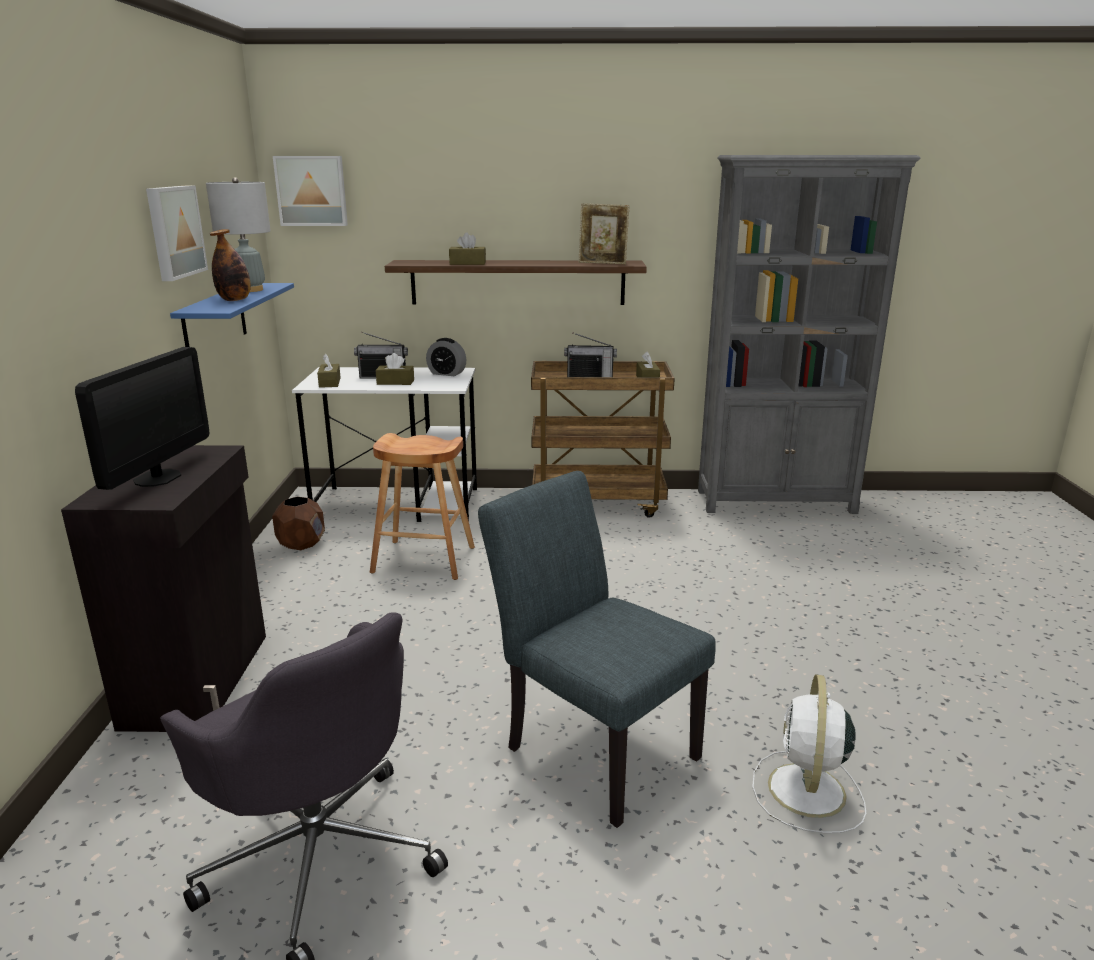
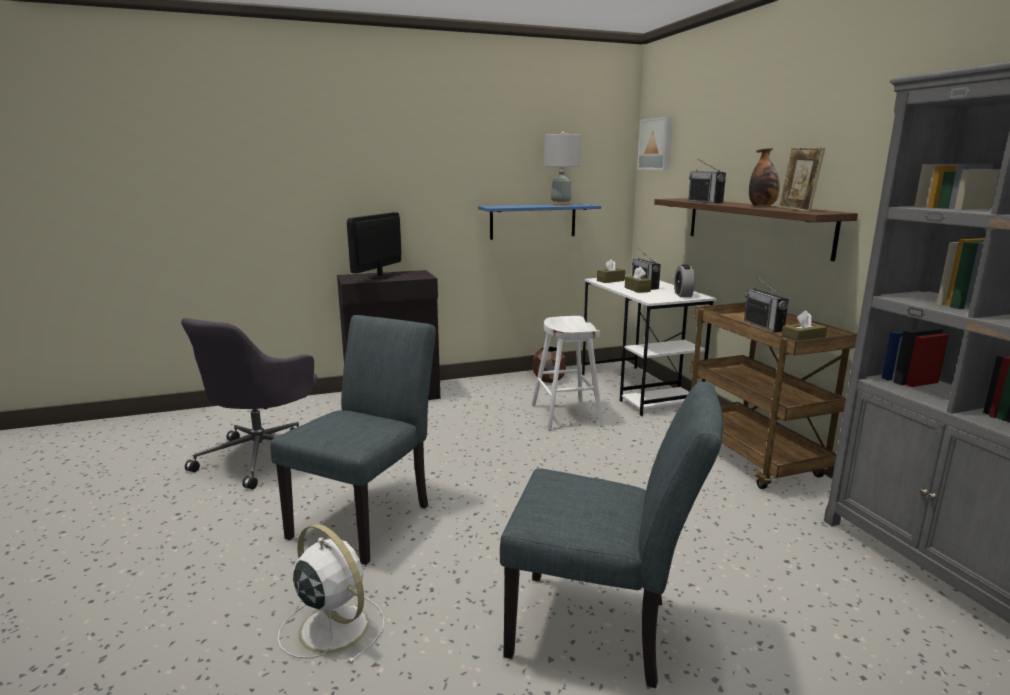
camera: 70 degrees right, 5 degrees down
monitor [75,347,209,490] -> monitor turned 120 degrees clockwise [347,212,402,279]
picture [146,186,208,281] -> none
bottle [209,229,251,301] -> bottle moved to [749,148,780,207]
brown stool [370,433,475,580] -> white stool [532,316,603,431]
brown tissue box [449,232,486,265] -> radio [688,159,726,203]
white fan [752,674,866,834] -> white fan turned 45 degrees clockwise [278,524,384,664]
none -> grey chair [500,381,723,688]

